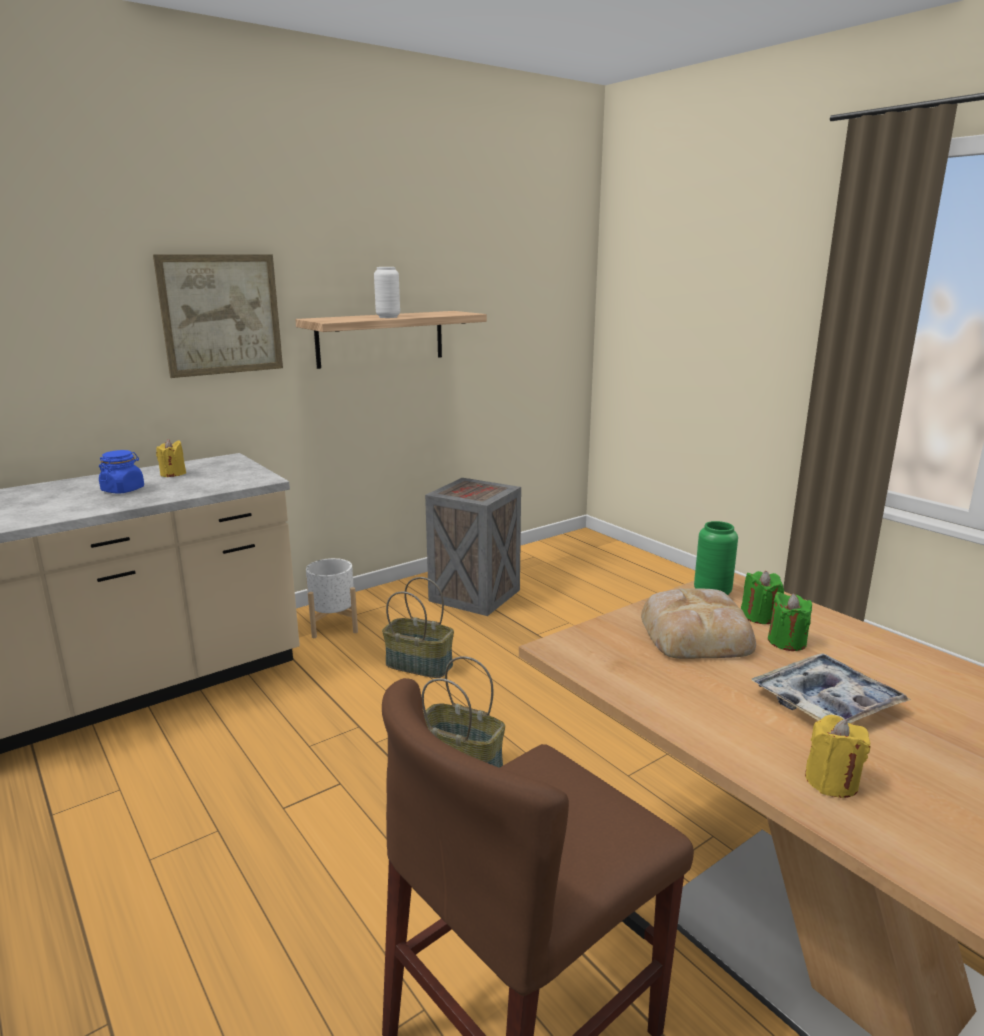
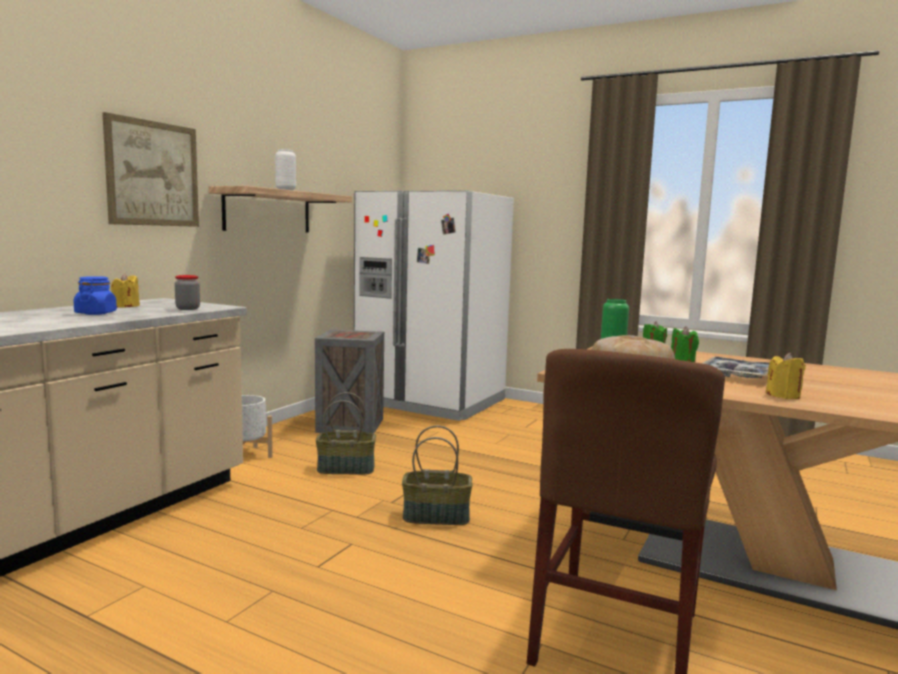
camera: 25 degrees left, 10 degrees down
none -> jar [175,275,200,310]
none -> white fridge [354,190,514,421]

